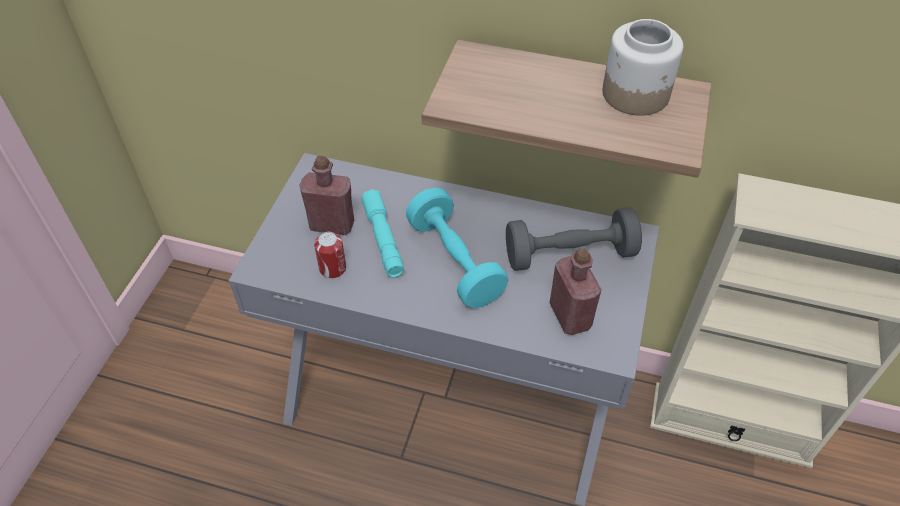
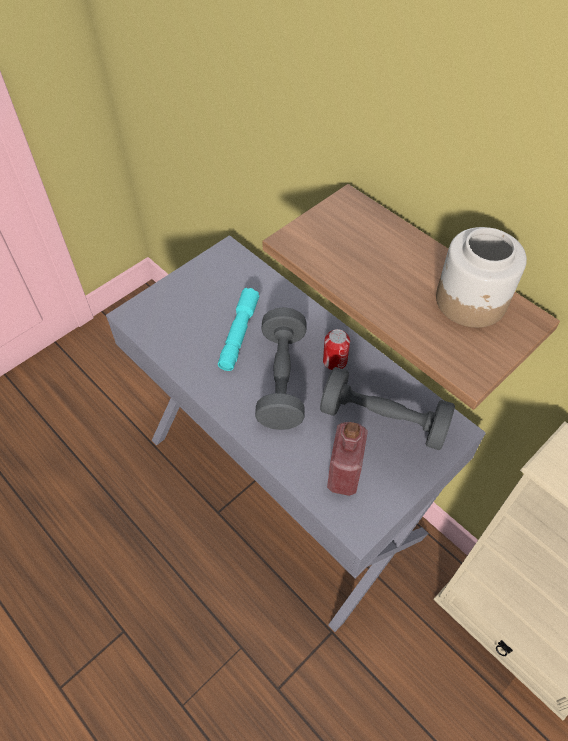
camera: 30 degrees right, 5 degrees up
red bottle [300,155,354,235] -> none
can [314,232,346,278] -> can moved to [323,329,350,370]
turquoise dumbbell [406,187,508,308] -> grey dumbbell [255,307,307,430]

